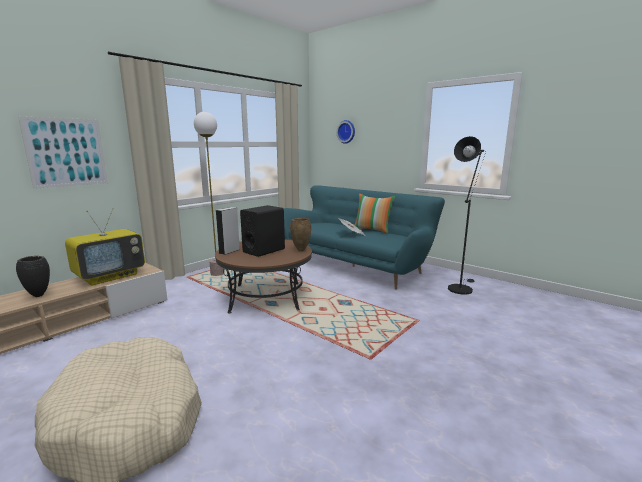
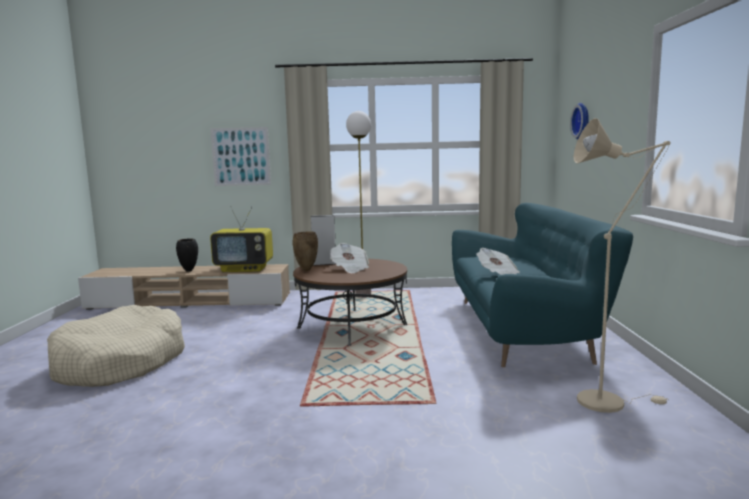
camera: 50 degrees right, 5 degrees down
black speaker [240,205,285,257] -> newspaper [331,243,369,273]
brown vase [290,218,311,251] -> brown vase moved to [292,232,318,271]
pillow [354,194,395,234] -> none
black floor lamp [448,136,486,295] -> beige floor lamp [573,118,671,413]

